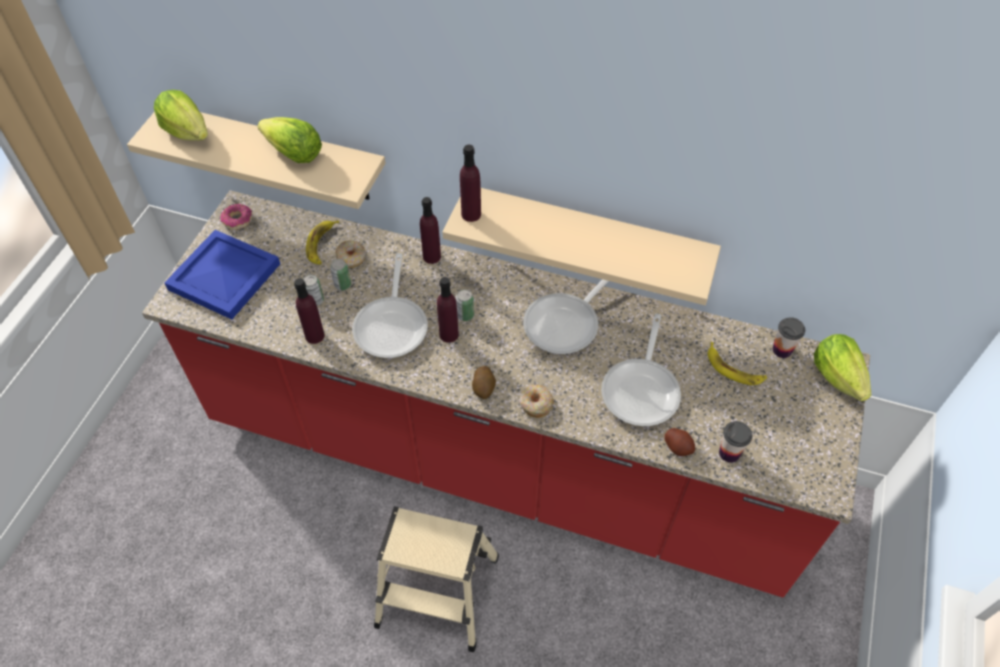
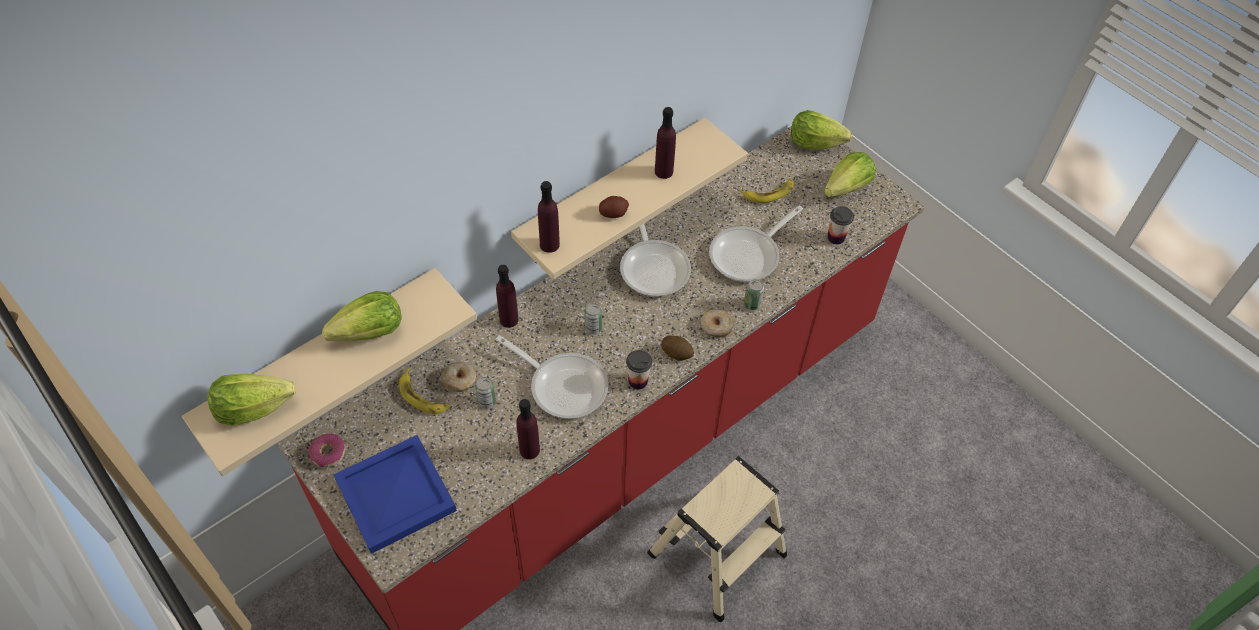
camera: 60 degrees left, 0 degrees up
can [303,275,324,306] -> can moved to [744,279,764,310]
purple bottle [437,277,459,343] -> purple bottle moved to [655,107,676,179]
frying pan [601,314,681,426] -> frying pan turned 90 degrees clockwise [709,206,803,282]
potato [665,428,695,456] -> potato moved to [599,196,629,218]
cup [773,317,805,358] -> cup moved to [626,350,652,389]
none -> lettuce [824,152,875,197]

